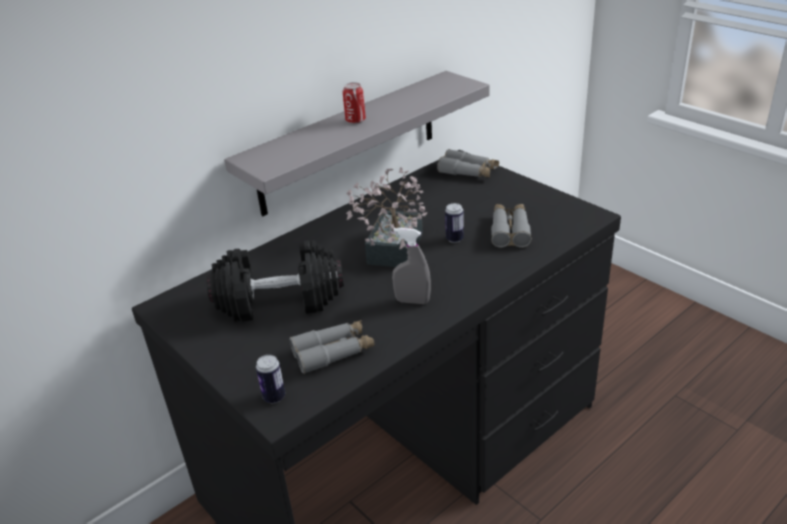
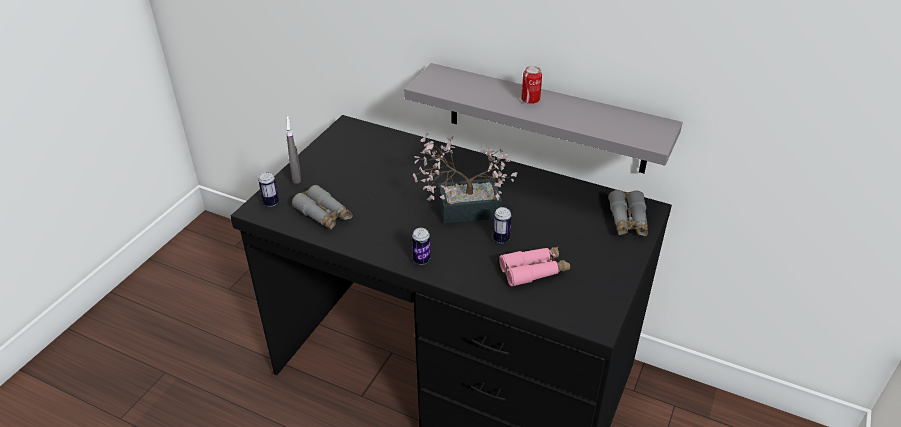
camera: 65 degrees right, 5 degrees up
black dumbbell [207,240,344,322] -> none
grey spray bottle [392,228,431,304] -> grey spray bottle moved to [286,116,301,184]
grey binoculars [491,204,532,248] -> pink binoculars [499,247,570,287]
none -> can [412,228,430,265]

